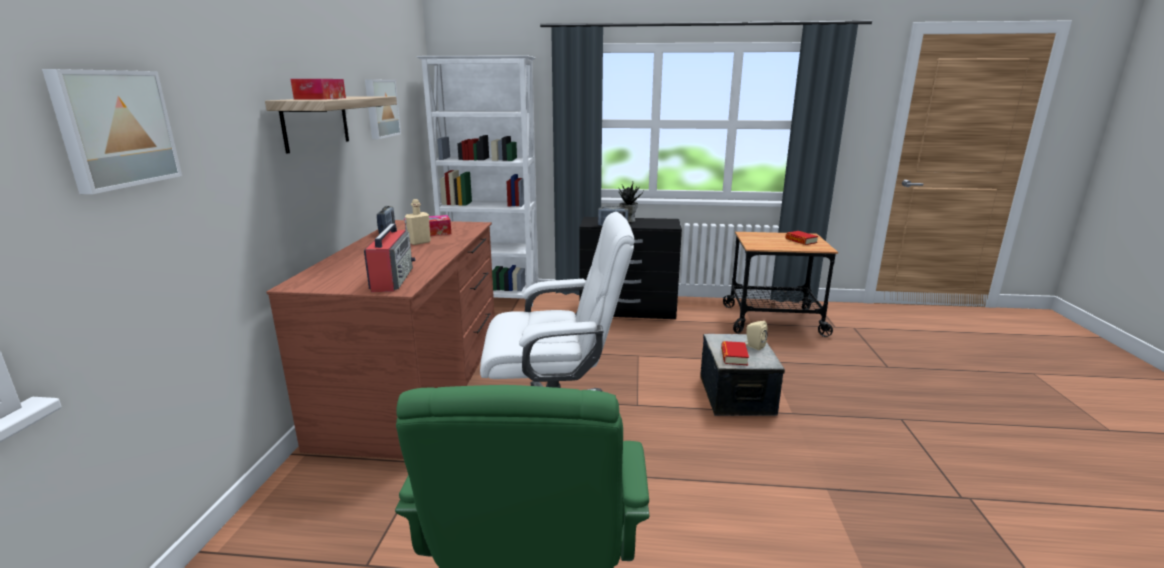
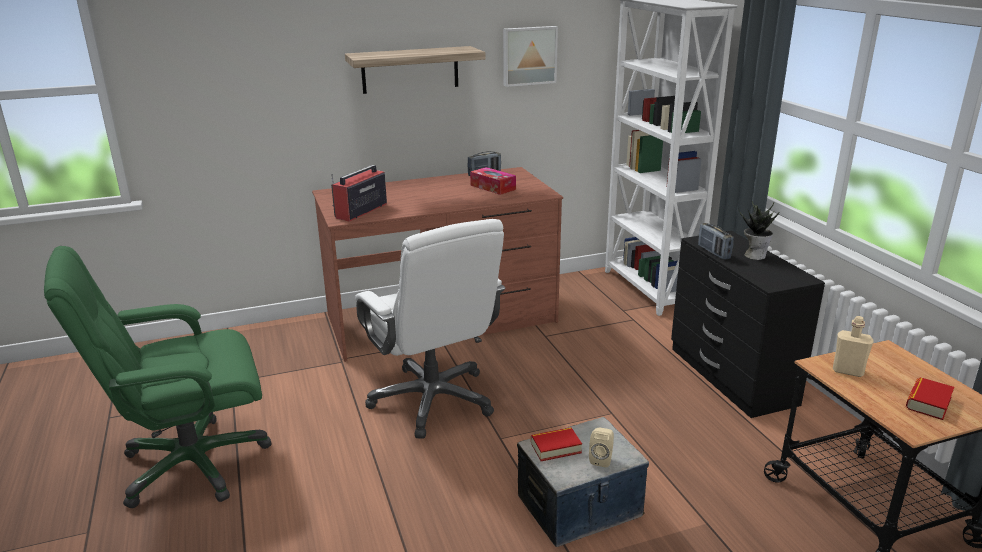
camera: 65 degrees right, 5 degrees up
picture [42,69,182,194] -> none
tissue box [291,79,346,100] -> none
radio [364,220,415,292] -> radio turned 150 degrees clockwise [331,165,387,222]
beige bottle [405,199,431,245] -> beige bottle moved to [833,316,873,377]

